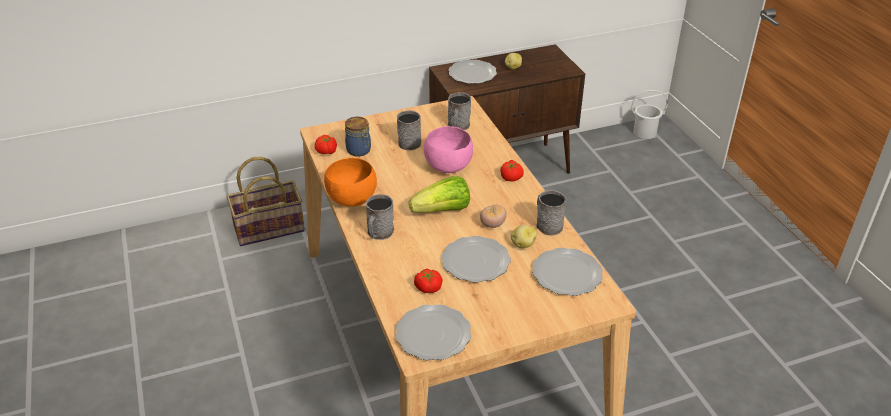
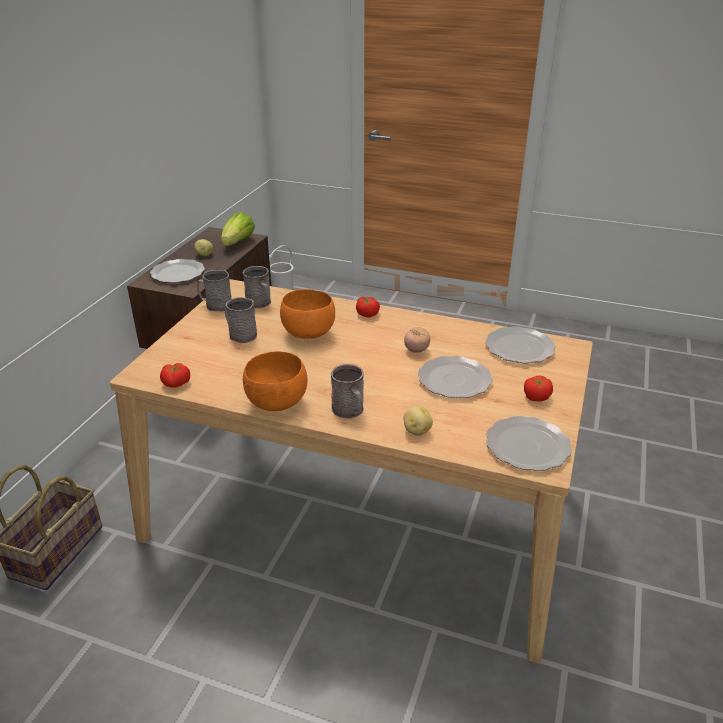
camera: 50 degrees left, 5 degrees down
jar [345,117,371,157] -> none
lettuce [409,176,470,213] -> lettuce moved to [221,212,255,246]
tomato [414,269,443,293] -> tomato moved to [524,376,553,402]
pink bowl [424,126,473,173] -> orange bowl [280,289,335,339]
potato [511,225,537,248] -> potato moved to [404,406,433,436]
grey mug [536,190,566,236] -> grey mug moved to [197,270,232,312]

